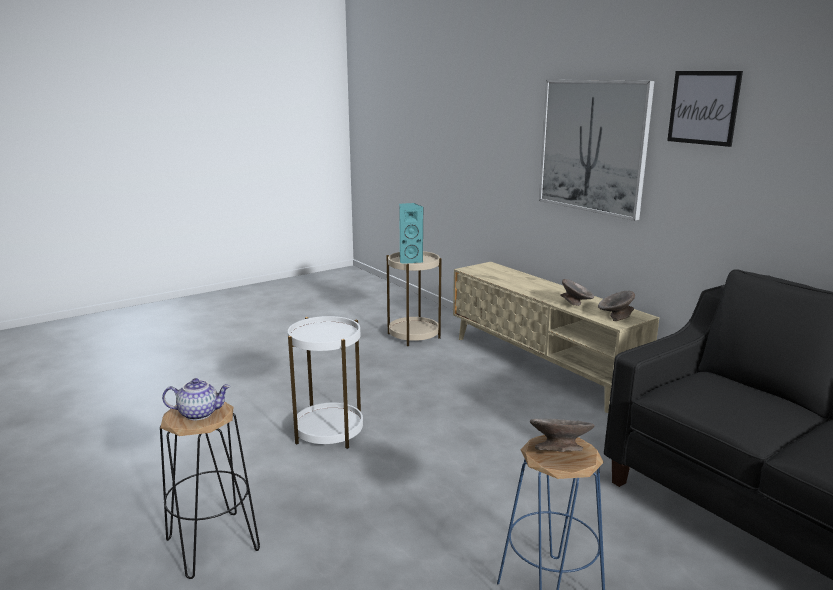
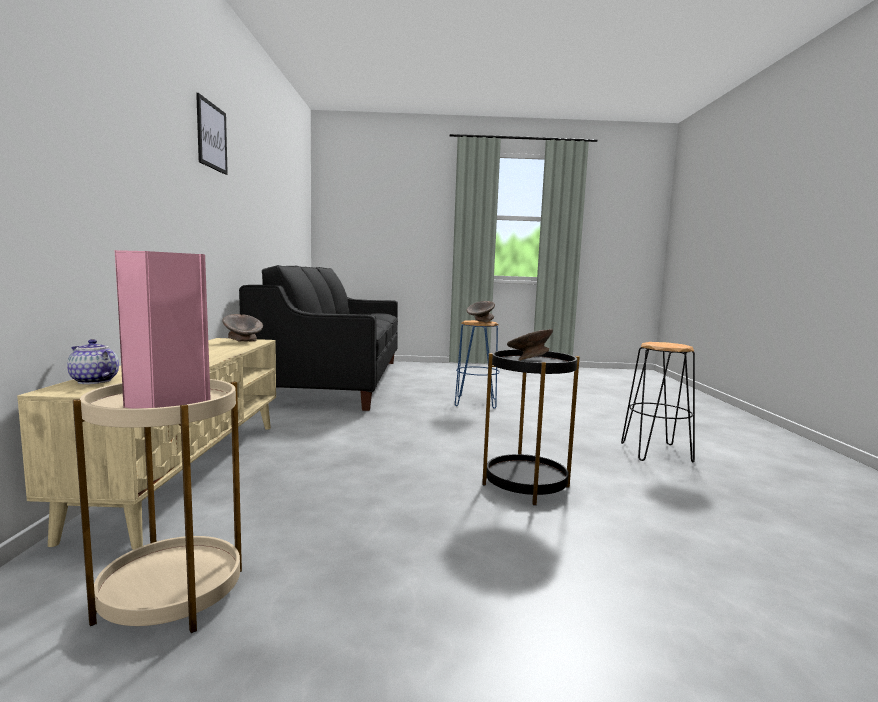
camera: 145 degrees left, 10 degrees down
teapot [162,378,231,420] -> teapot moved to [67,339,119,384]
white side table [288,316,363,449] -> black side table [482,349,580,505]
turquoise speaker [399,203,423,264] -> pink speaker [114,250,211,408]
picture [539,80,654,221] -> none
grey bowl [560,279,594,306] -> grey bowl moved to [507,329,553,361]

